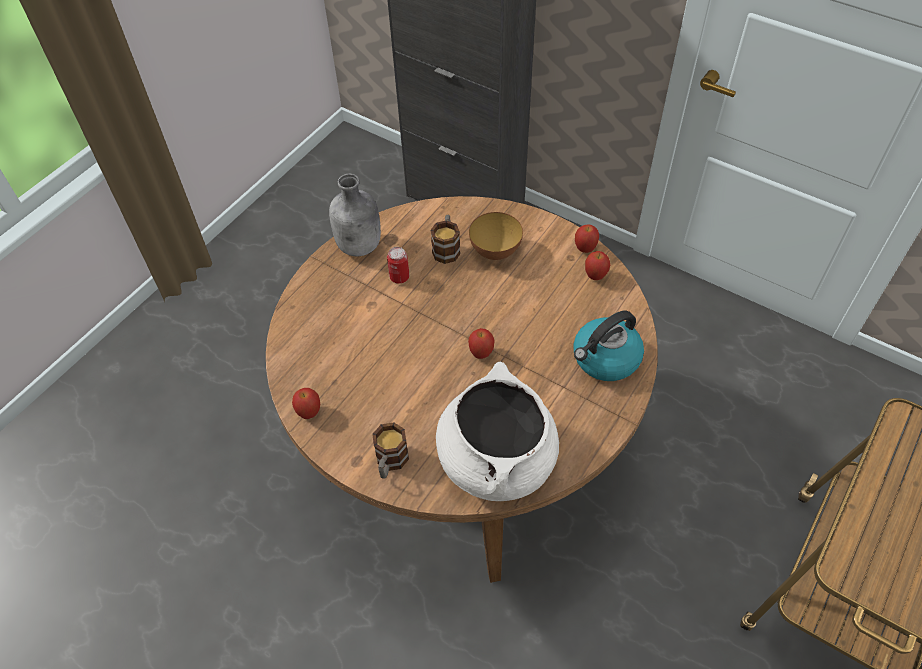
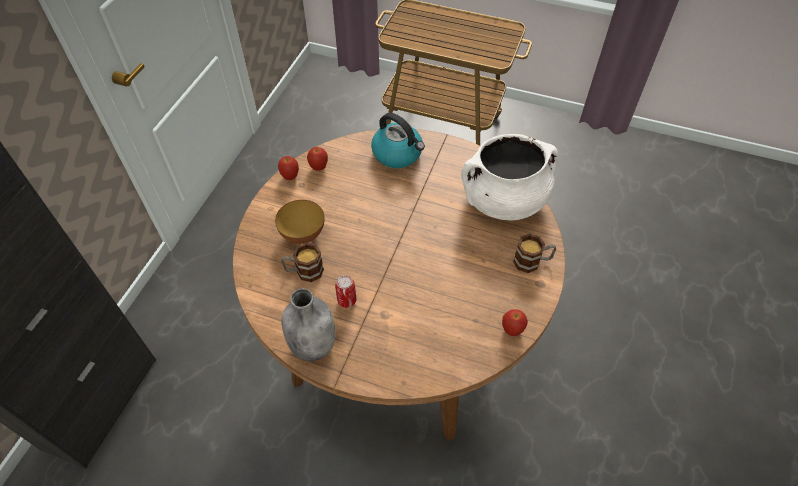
camera: 105 degrees left, 0 degrees up
apple [468,328,495,359] -> none

